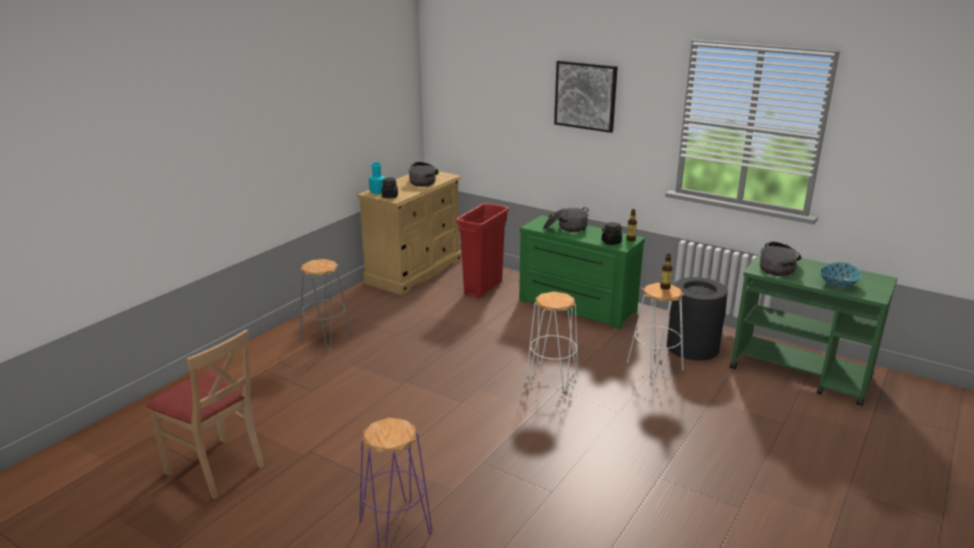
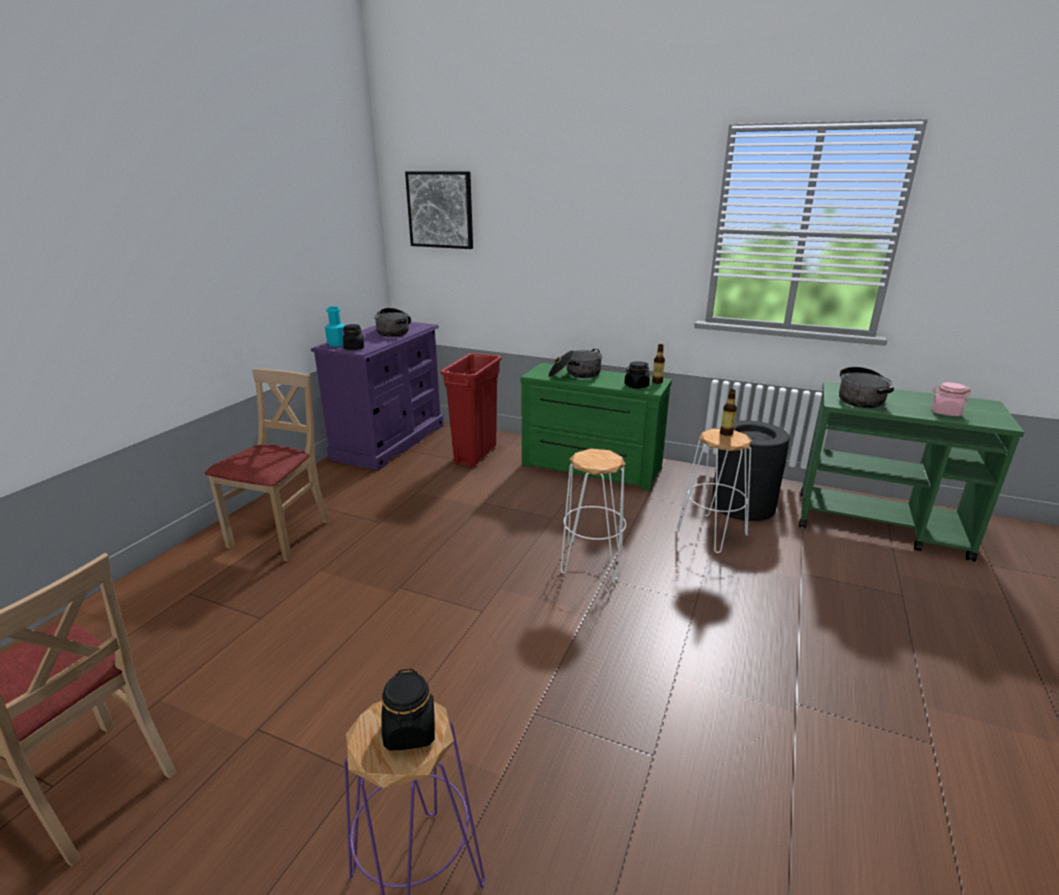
camera: 10 degrees left, 0 degrees up
grey stool [300,259,352,350] -> beige chair [205,368,330,562]
beige dresser [357,171,462,295] -> purple dresser [311,322,444,471]
picture [554,60,618,133] -> picture moved to [405,171,473,249]
bowl [819,262,862,288] -> pink jar [932,382,971,416]
none -> black jar [381,669,435,751]

